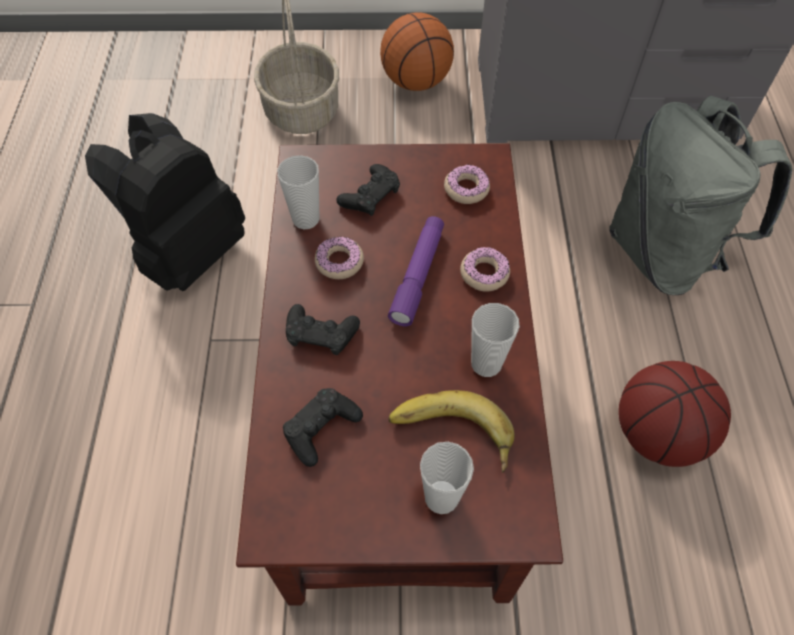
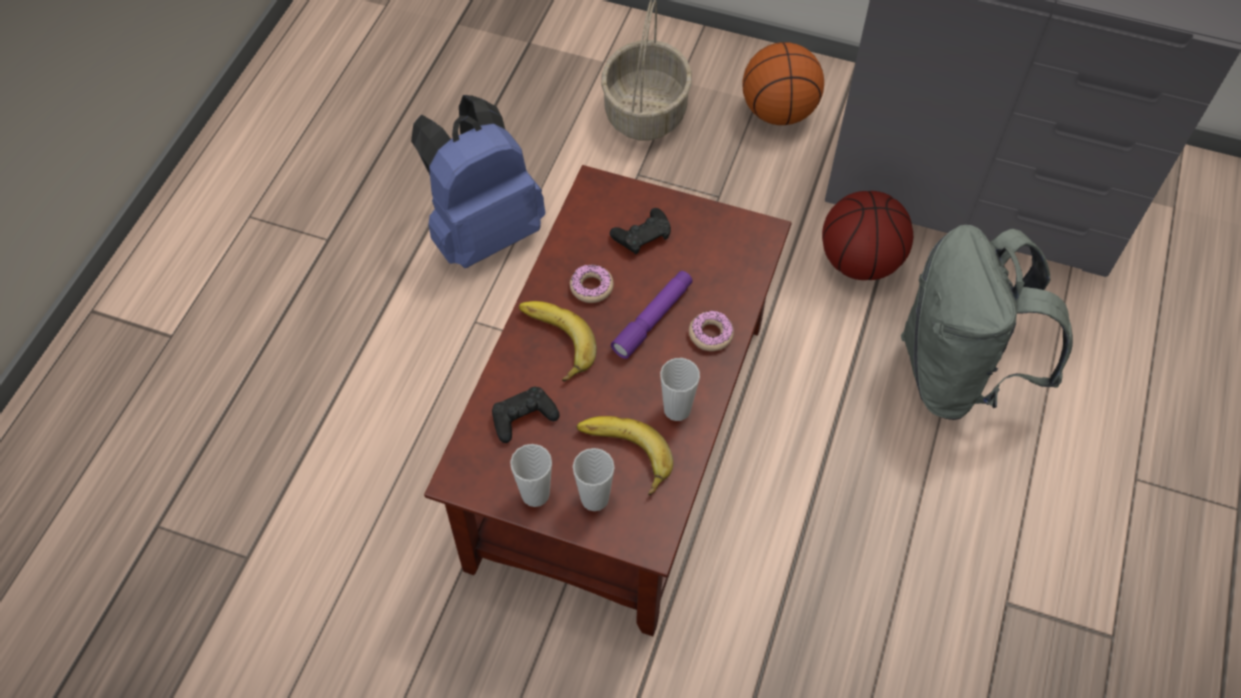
camera: 20 degrees right, 0 degrees up
black backpack [85,113,245,291] -> blue backpack [411,95,545,268]
cup [277,155,319,229] -> cup moved to [510,444,552,507]
black game controller [286,304,360,355] -> banana [519,301,597,381]
donut [444,165,490,204] -> none
basketball [618,361,731,467] -> basketball moved to [822,191,913,280]

